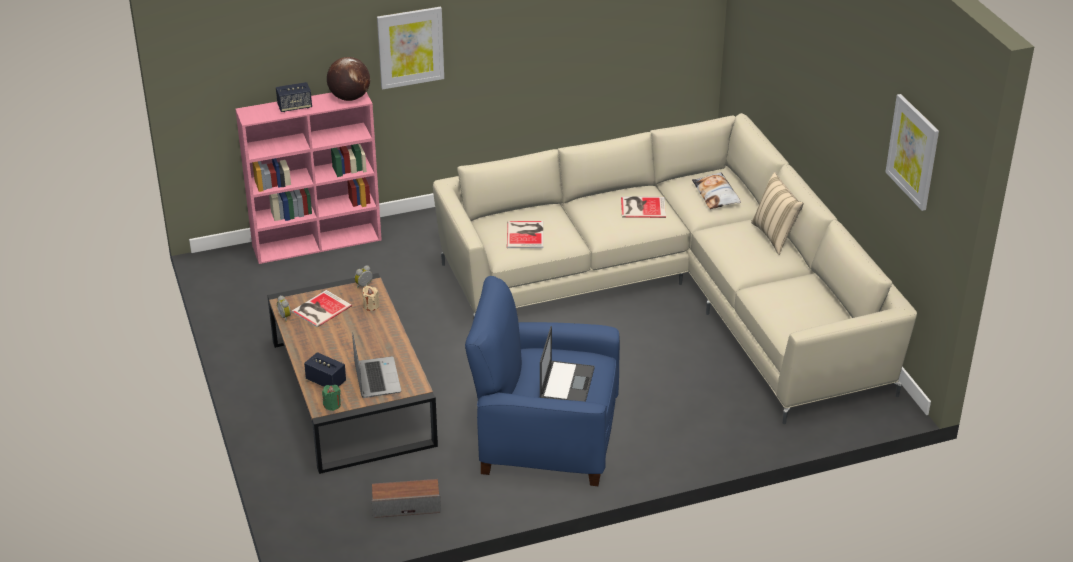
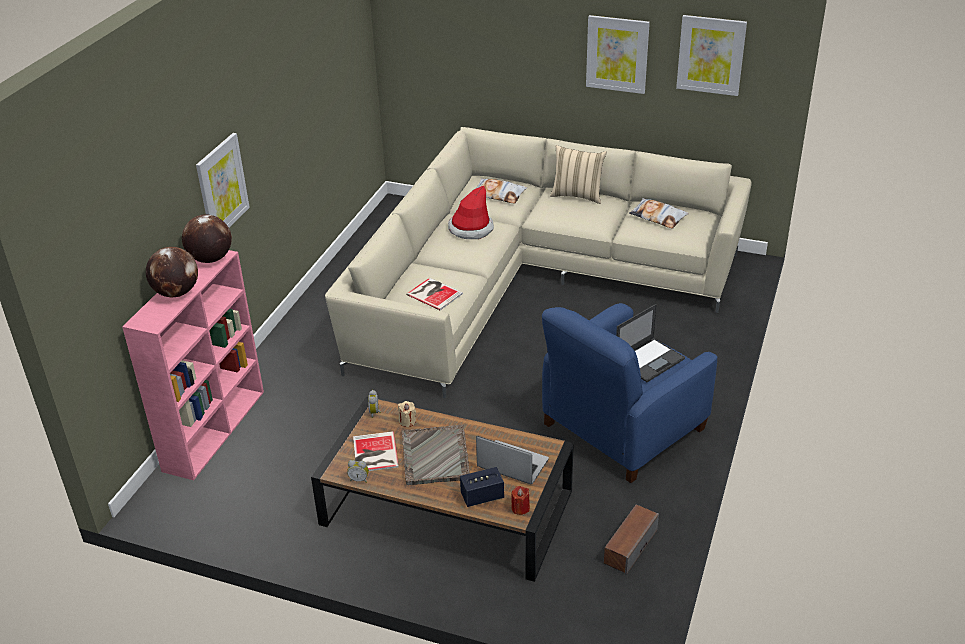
camera: 50 degrees left, 0 degrees up
speaker [276,82,312,112] -> globe [146,247,198,298]
green candle [322,385,341,411] -> red candle [512,486,530,515]
laptop [539,326,595,402] -> laptop turned 90 degrees clockwise [616,304,685,382]
book [621,196,666,218] -> hat [448,186,494,239]
none -> grey tray [402,425,470,485]
none -> picture [586,15,650,94]
none -> pillow [629,198,689,229]

